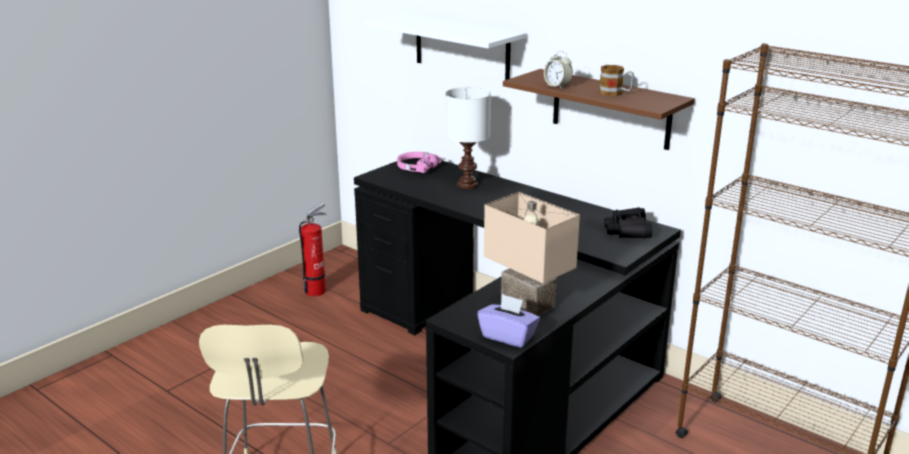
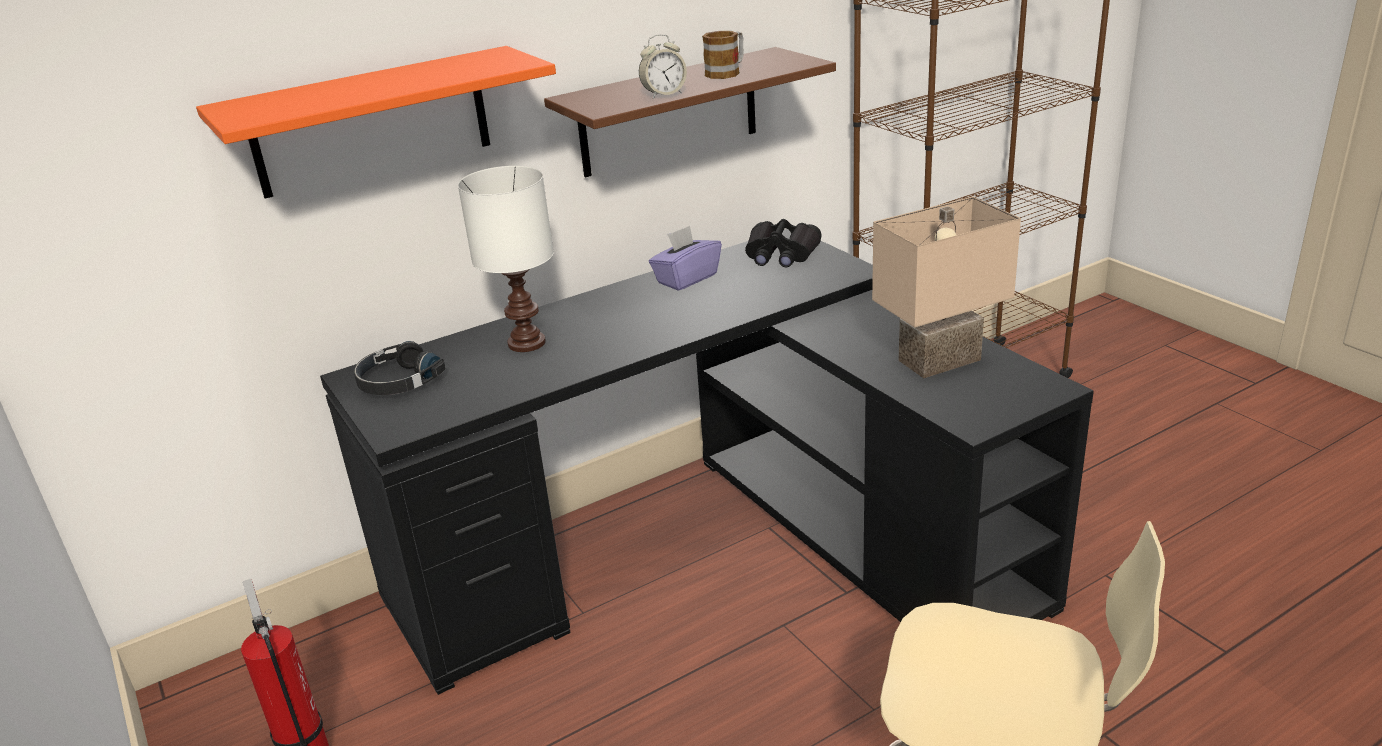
camera: 70 degrees left, 5 degrees up
white shelf [364,13,527,80] -> orange shelf [196,46,556,199]
pink headphones [397,152,441,173] -> black headphones [354,341,446,395]
purple tissue box [477,294,540,348] -> purple tissue box moved to [649,226,722,291]

